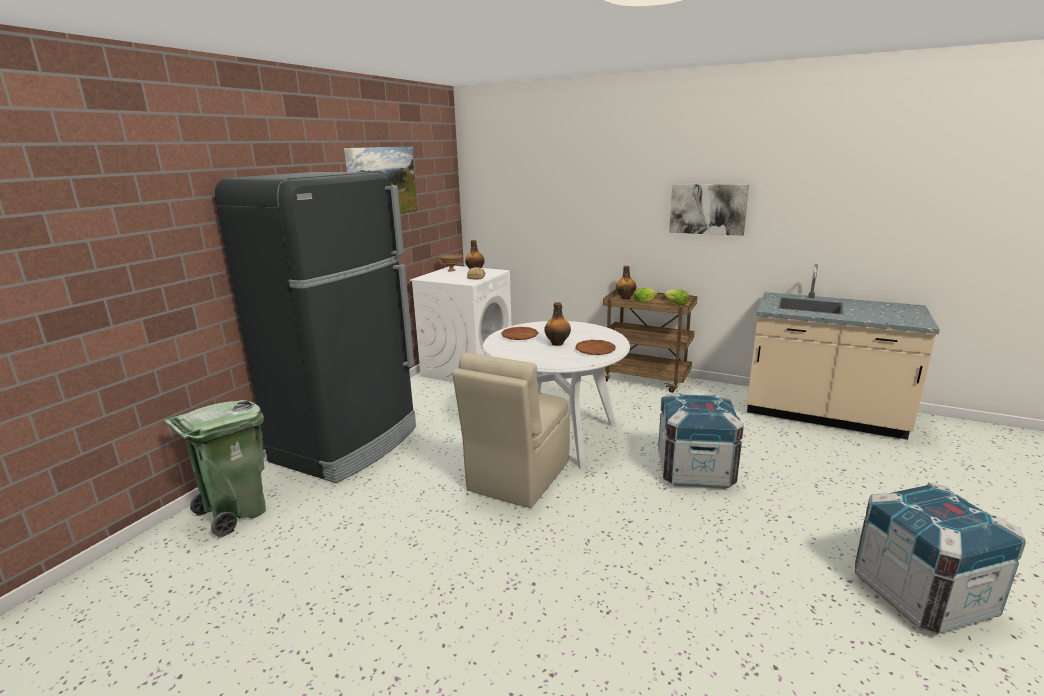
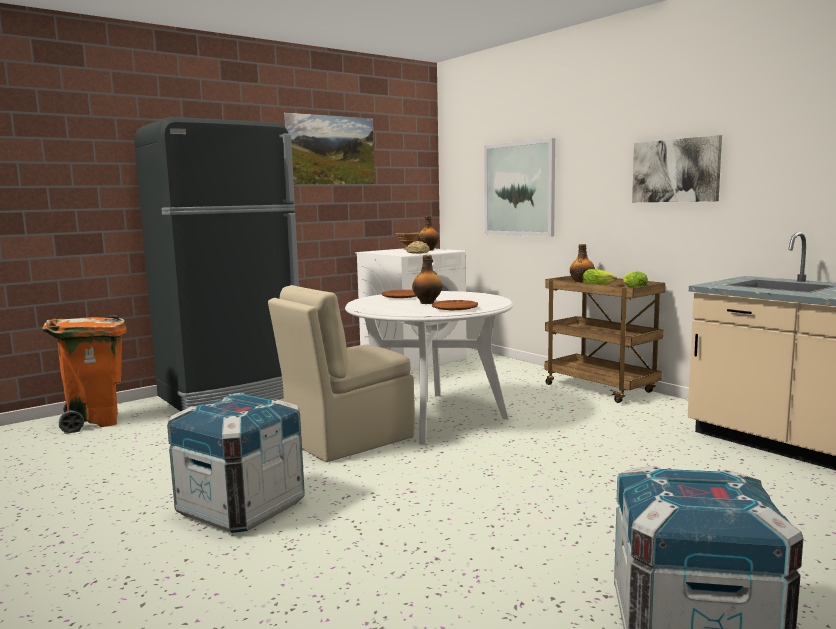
camera: 25 degrees right, 10 degrees down
green trash can [163,400,266,538] -> orange trash can [42,316,127,434]
crate [658,393,744,489] -> crate moved to [167,393,305,533]
none -> picture [484,138,555,237]

